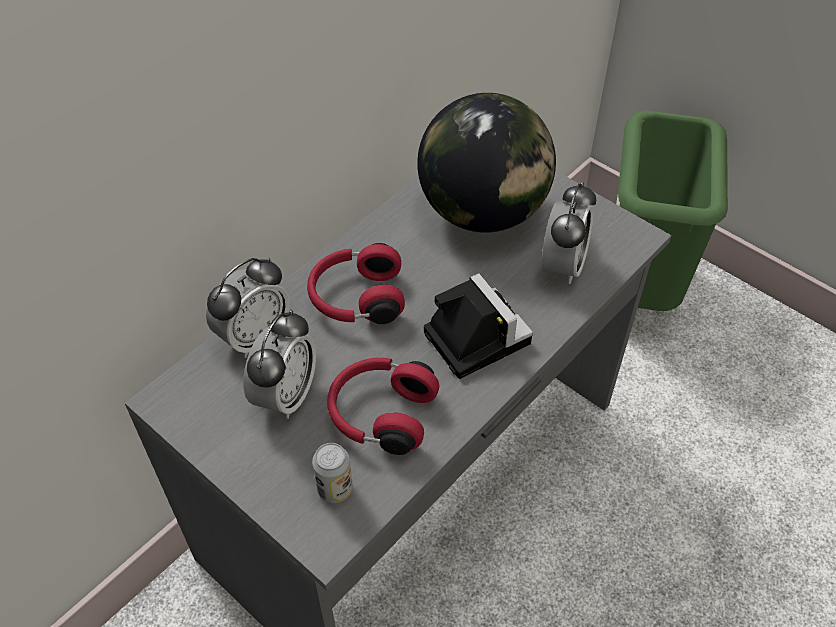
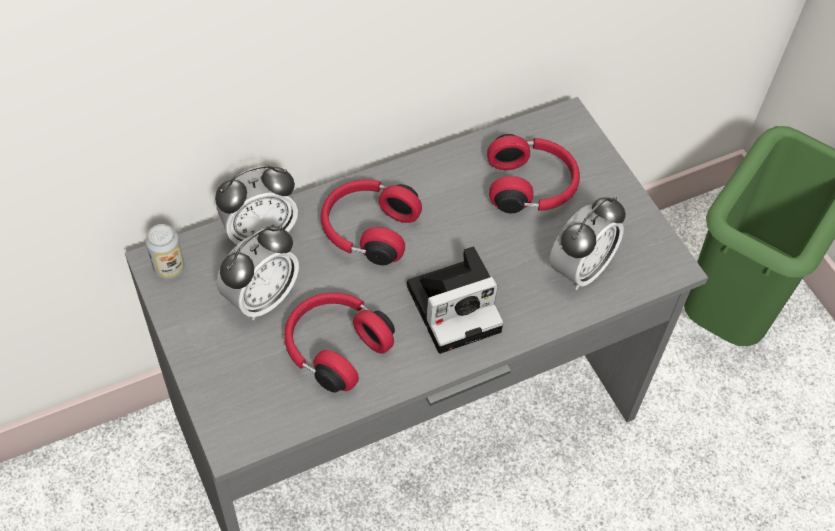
camera: 20 degrees right, 5 degrees up
can [312,443,353,503] -> can moved to [146,224,185,279]
globe [417,93,556,233] -> red headphones [487,134,580,213]
camera [424,273,533,379] -> camera turned 75 degrees clockwise [407,246,504,354]

